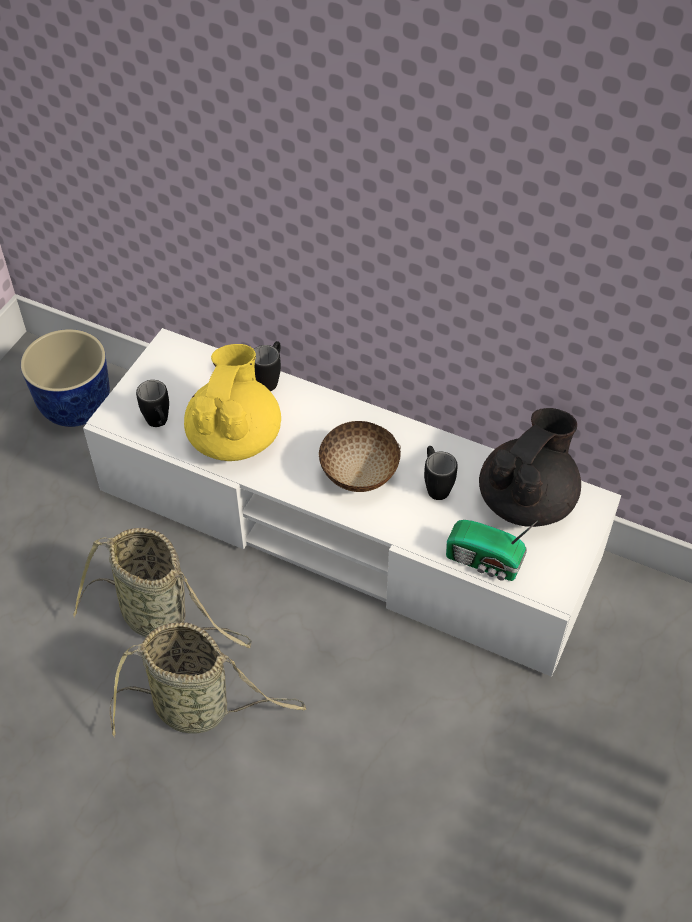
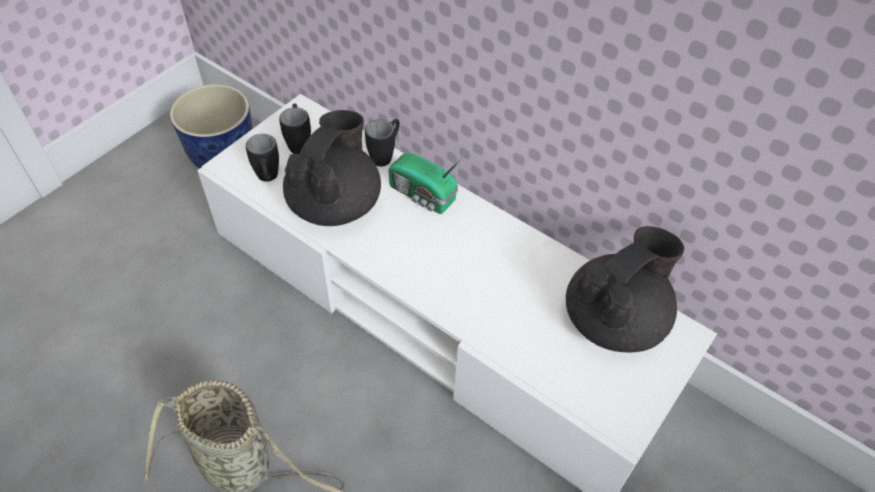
camera: 10 degrees right, 0 degrees up
basket [73,528,252,648] -> none
yellow teapot [184,344,281,461] -> black teapot [283,110,381,226]
bowl [319,421,401,492] -> none
black mug [424,446,458,500] -> black mug moved to [279,104,311,154]
radio [446,520,538,581] -> radio moved to [388,153,465,214]

